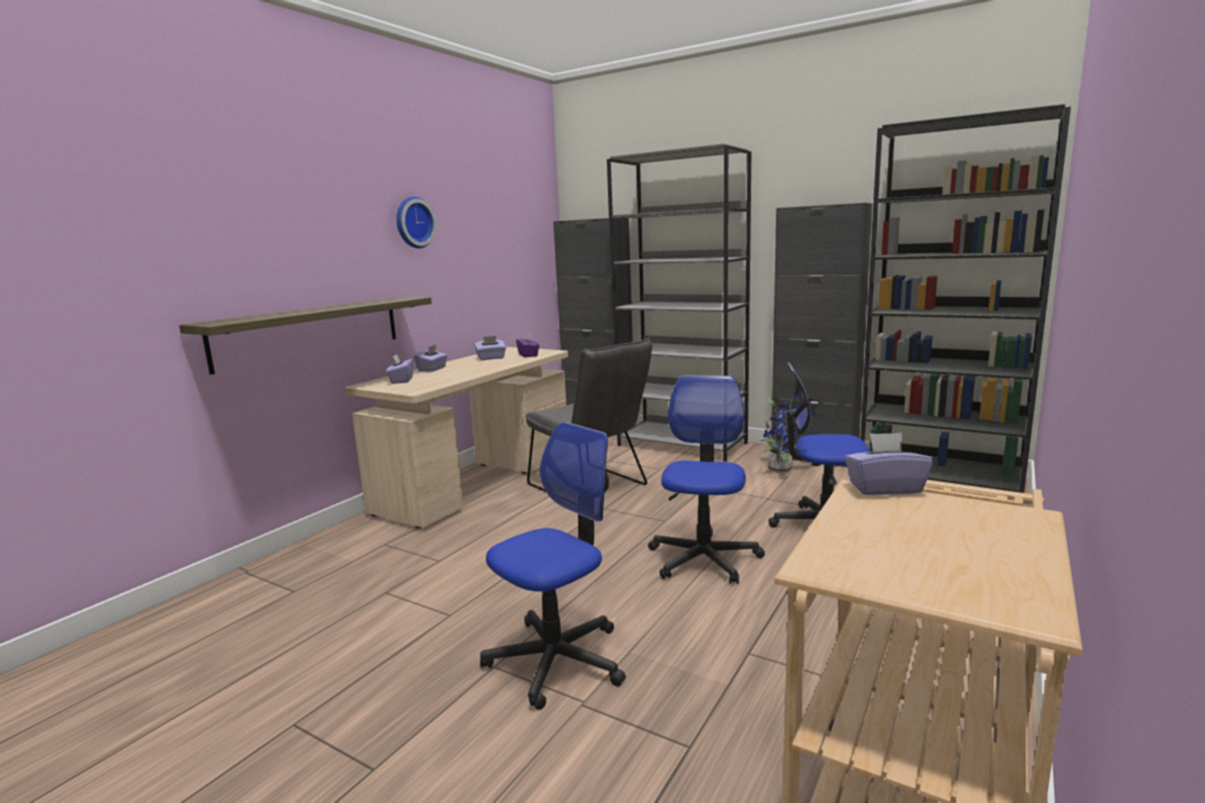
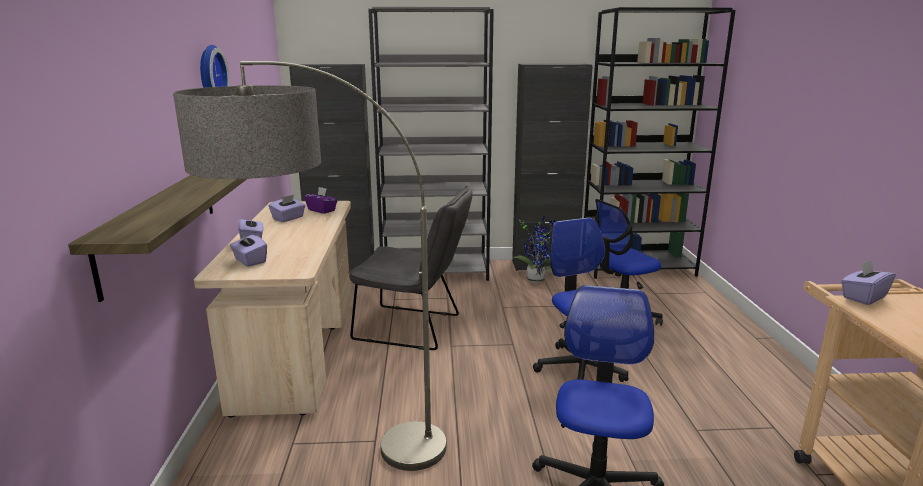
camera: 35 degrees left, 5 degrees up
none -> floor lamp [173,61,446,471]

